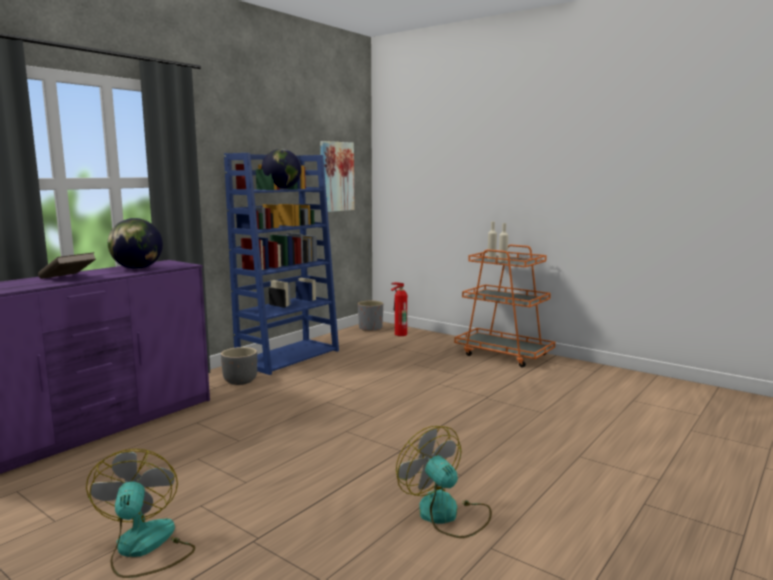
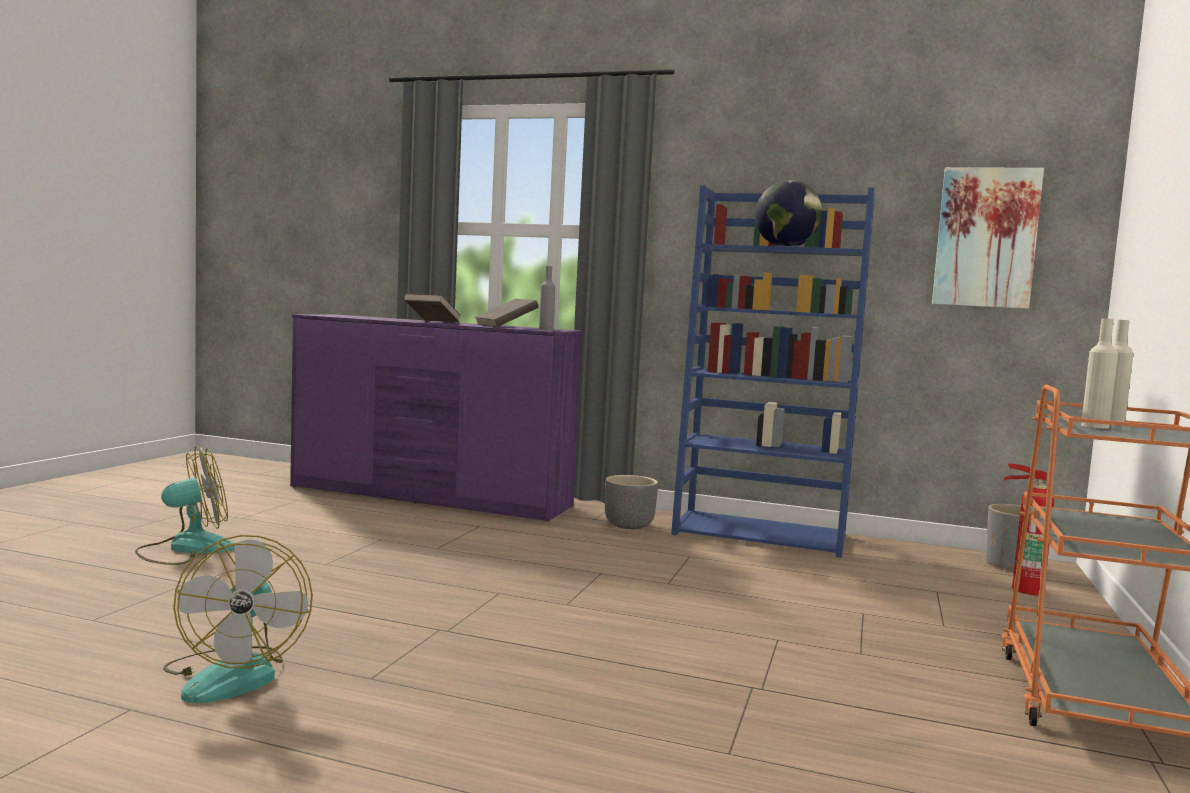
camera: 70 degrees right, 5 degrees down
globe [108,218,163,269] -> brown book [475,298,539,327]
fan [396,426,492,538] -> fan turned 135 degrees clockwise [163,535,313,703]
none -> grey bottle [539,266,556,330]

